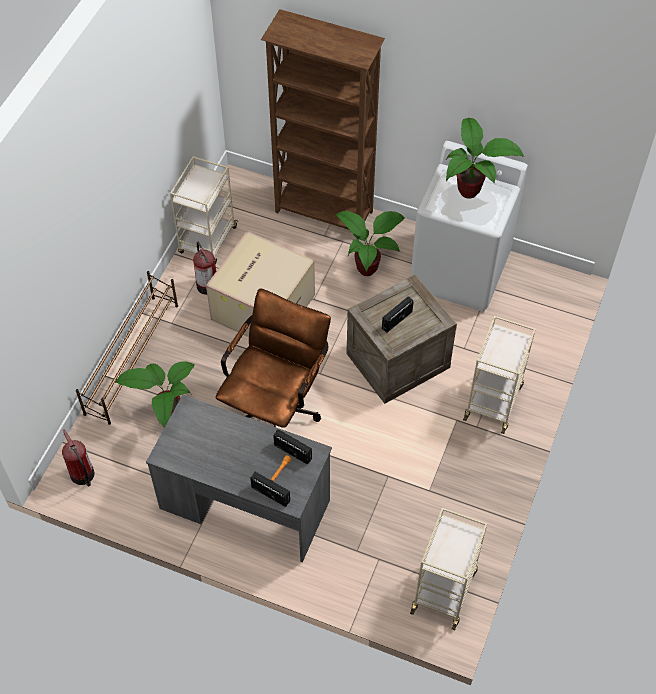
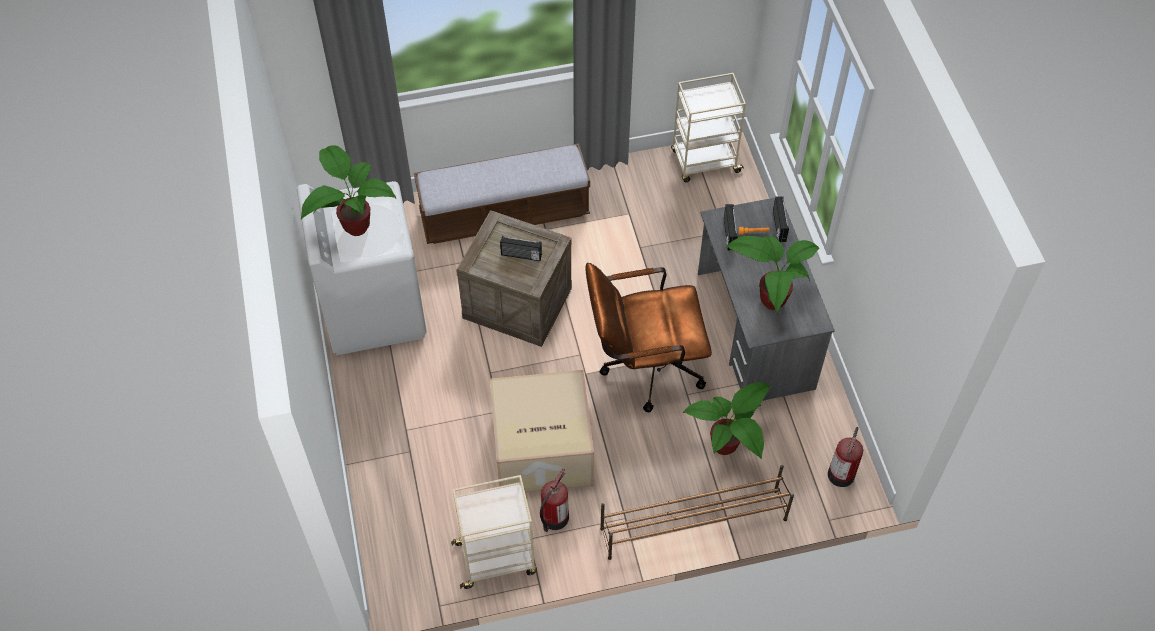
camera: 125 degrees left, 0 degrees up
brown bookcase [261,9,385,230] -> none
potted plant [336,211,405,276] -> potted plant moved to [725,236,819,313]
beige cart [463,316,536,434] -> bench [414,143,590,244]

